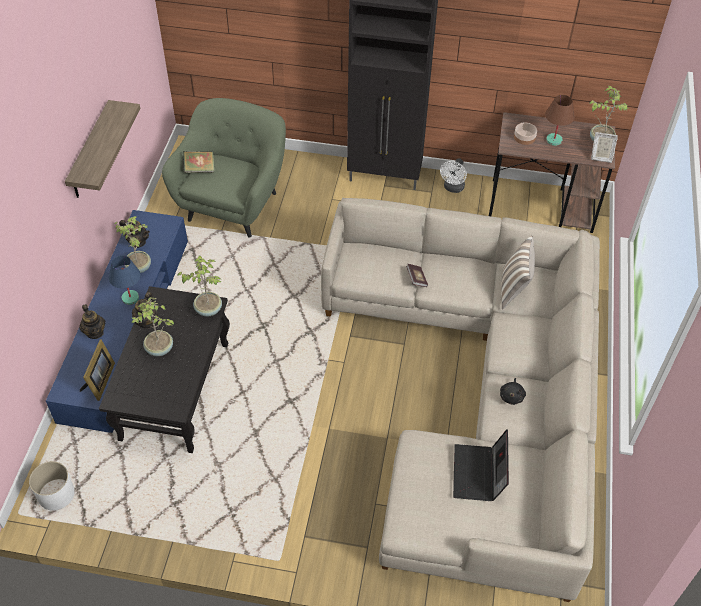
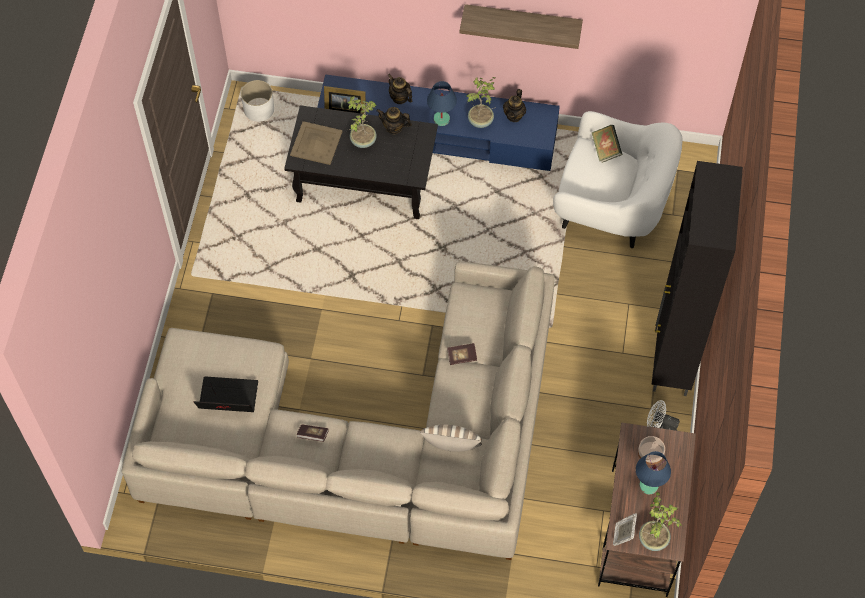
camera: 90 degrees right, 10 degrees up
teapot [79,304,105,339] -> teapot turned 75 degrees clockwise [388,74,413,104]
green armchair [162,98,286,238] -> white armchair [553,111,683,248]
potted plant [177,256,222,316] -> none
black plush toy [500,378,526,405] -> book [296,424,329,442]
brown table lamp [545,95,575,146] -> blue table lamp [636,451,671,494]
none -> beige tray [290,121,343,165]

